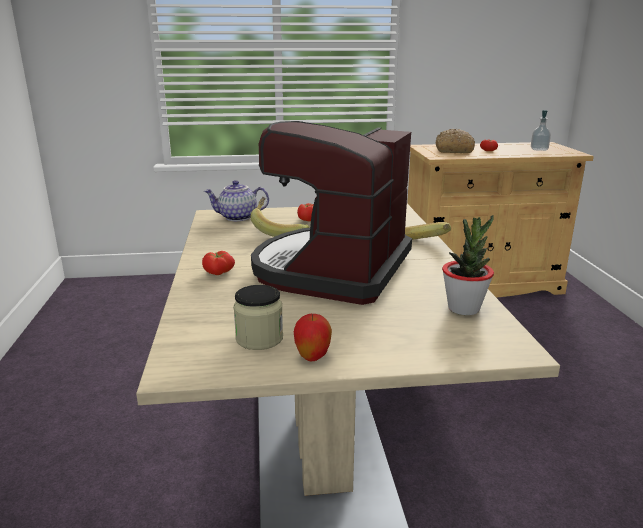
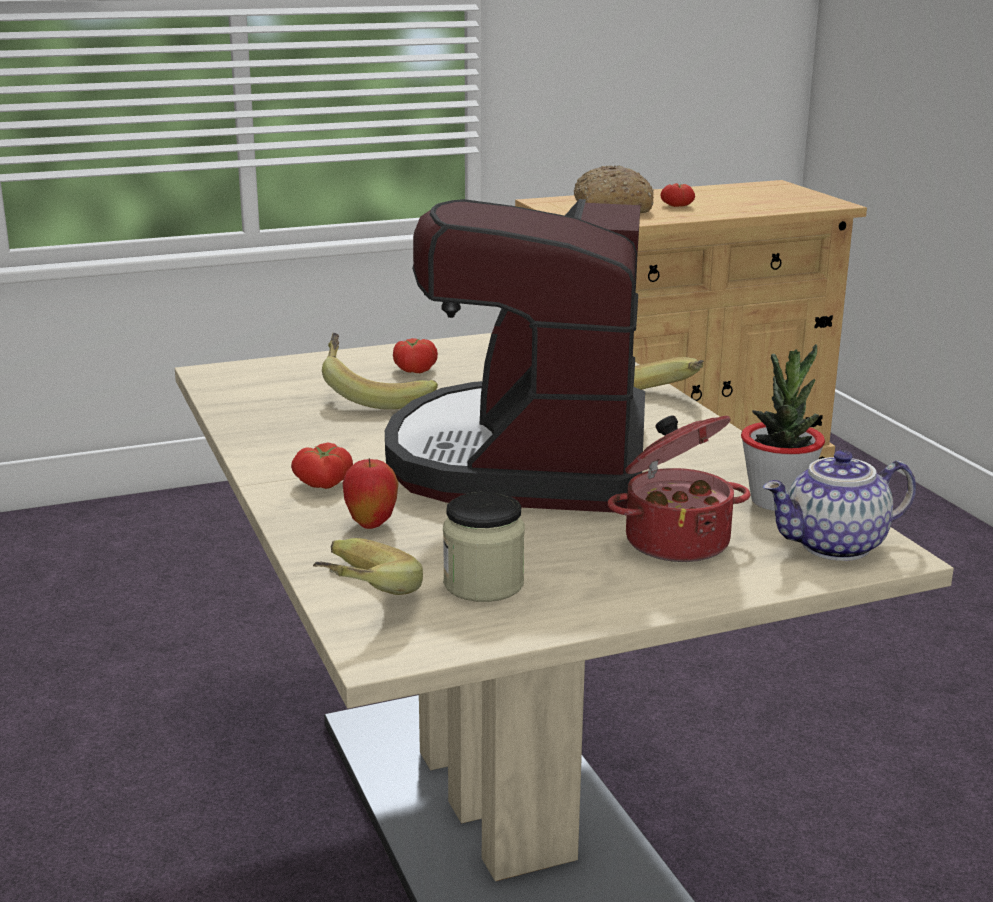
camera: 15 degrees left, 0 degrees up
teapot [204,180,269,221] -> teapot moved to [763,450,916,561]
apple [294,314,332,362] -> apple moved to [342,458,399,529]
soap dispenser [531,110,551,151] -> none
none -> banana [313,538,423,595]
none -> cooking pot [608,415,750,562]

